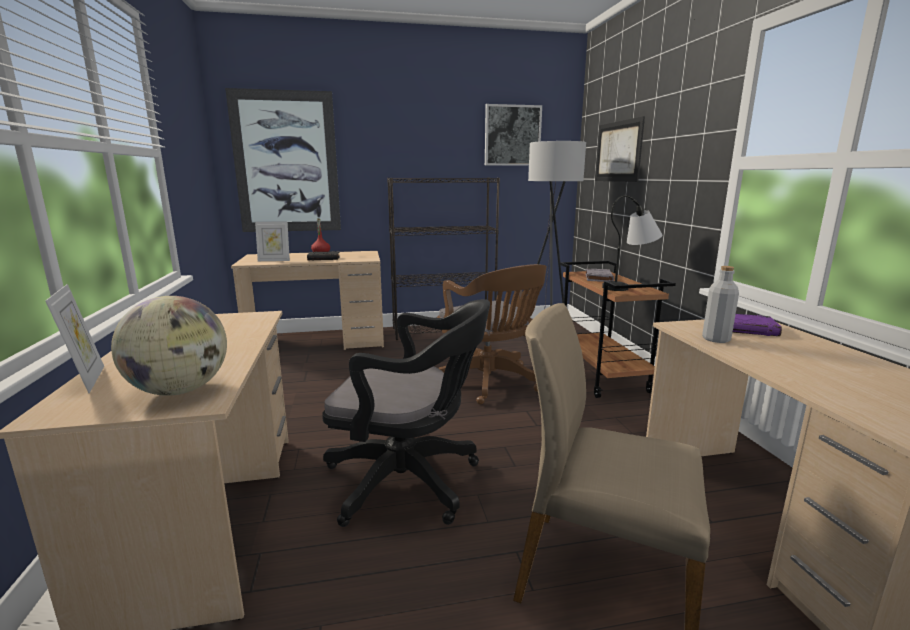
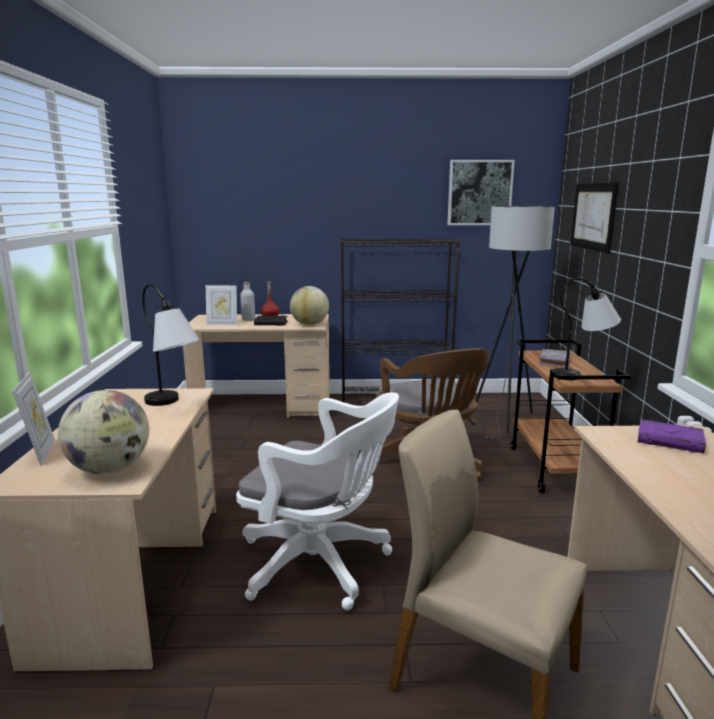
camera: 10 degrees right, 0 degrees up
picture [225,88,341,232] -> none
black office chair [322,299,490,527] -> white office chair [236,392,399,610]
grey bottle [702,266,739,343] -> grey bottle moved to [240,282,255,321]
none -> table lamp [142,284,200,406]
none -> globe [290,286,329,325]

